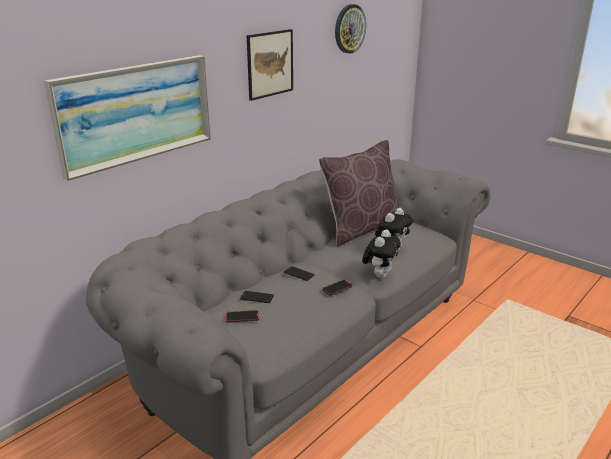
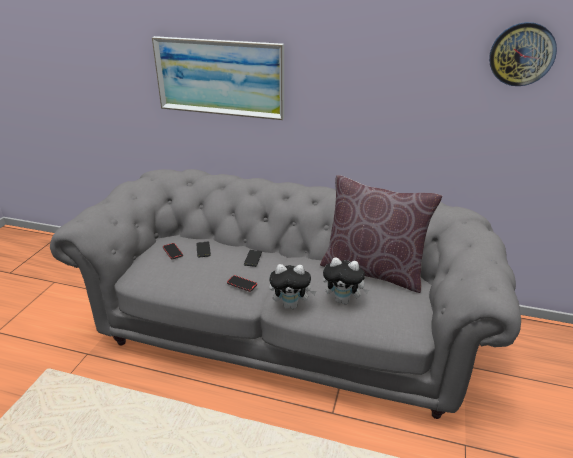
camera: 65 degrees right, 5 degrees up
picture [247,29,293,101] -> none

